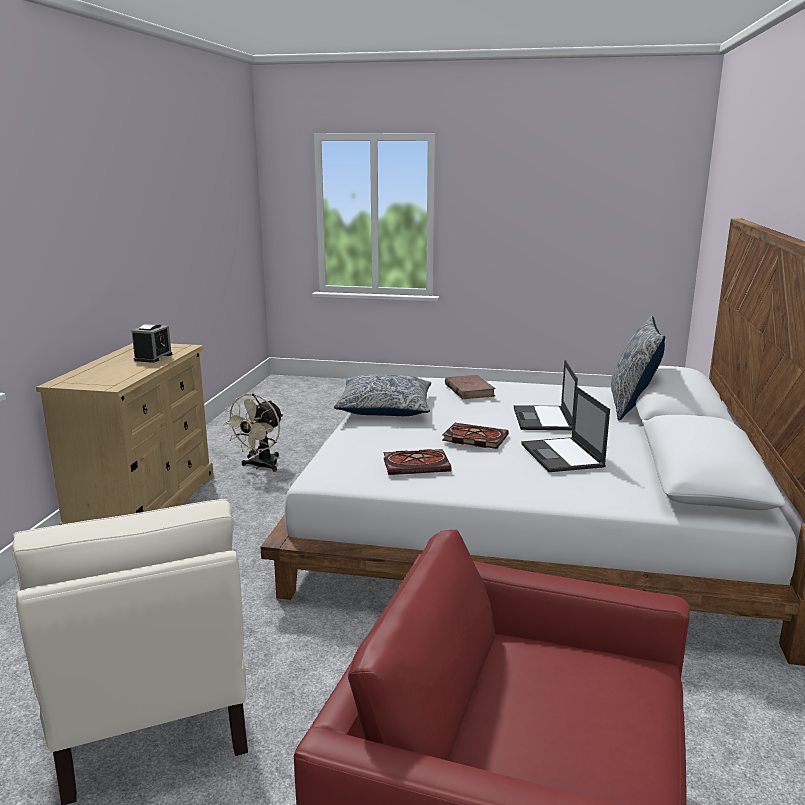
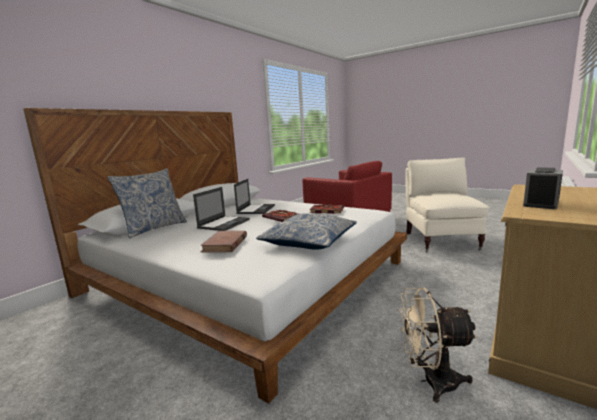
camera: 155 degrees left, 5 degrees down
beige fan [223,394,283,472] -> beige fan turned 135 degrees counterclockwise [399,287,478,403]

